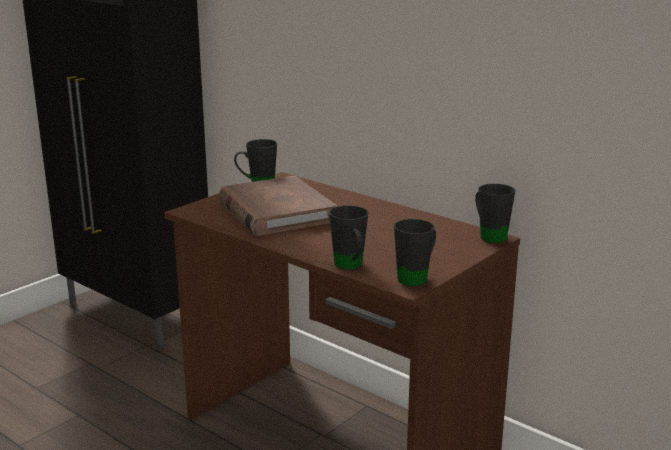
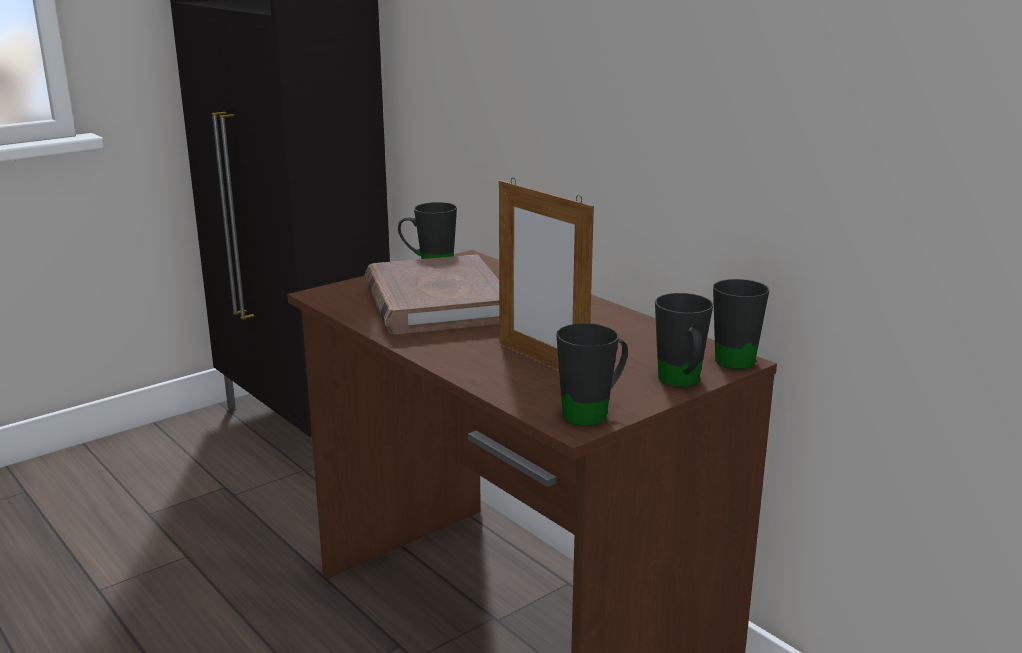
camera: 10 degrees right, 0 degrees up
black mug [329,205,368,270] -> black mug moved to [655,293,713,387]
none -> picture frame [499,178,594,370]

